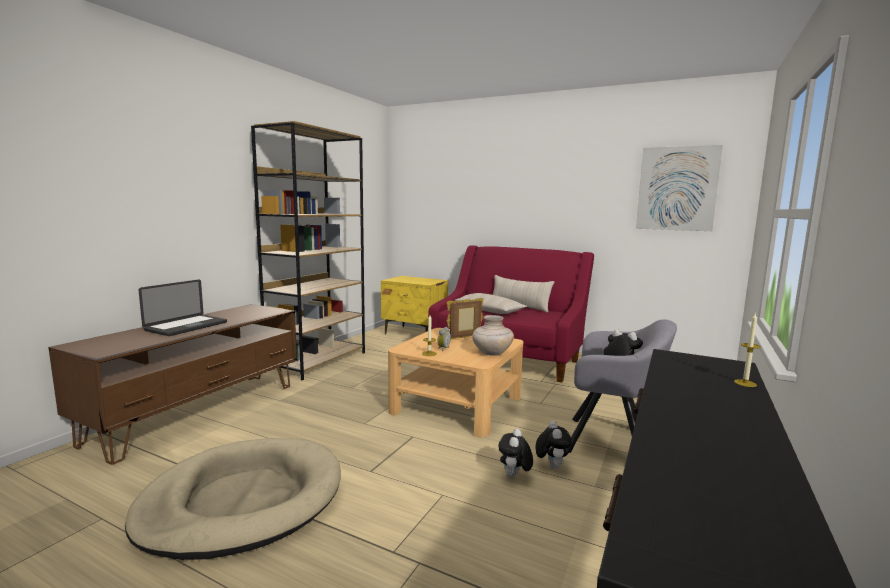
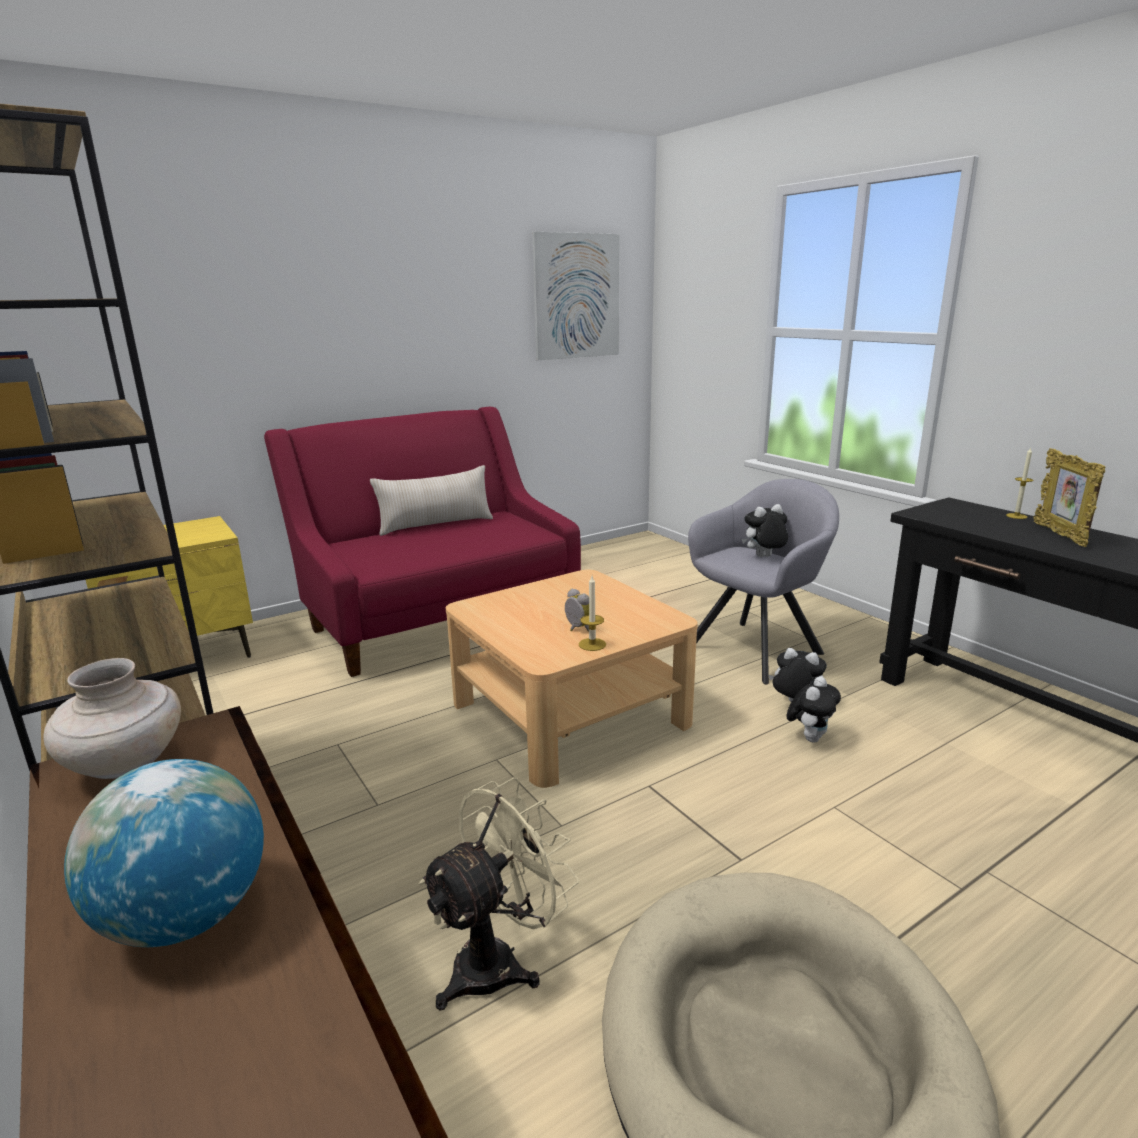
camera: 60 degrees left, 10 degrees up
laptop [139,280,227,336] -> globe [64,759,264,947]
picture frame [446,298,484,339] -> picture frame moved to [1033,448,1105,547]
beige pillow [455,293,527,314] -> none
beige vase [472,315,514,356] -> beige vase moved to [43,658,181,779]
plush toy [498,429,533,478] -> plush toy turned 105 degrees counterclockwise [787,676,841,743]
none -> beige fan [418,777,579,1010]

